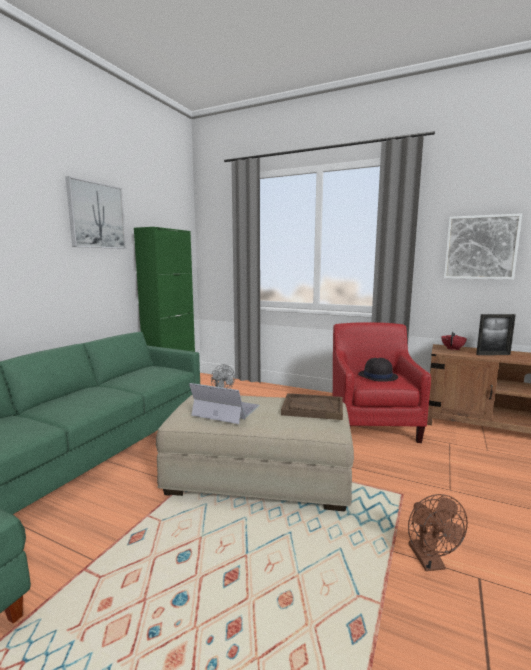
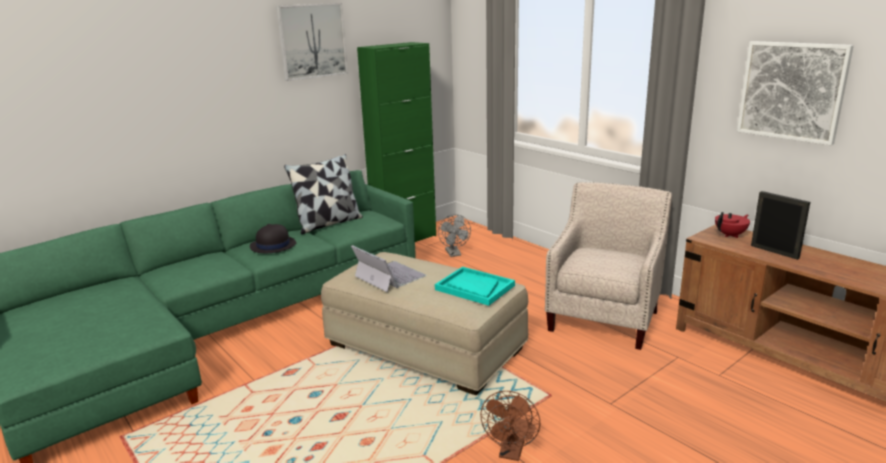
camera: 25 degrees right, 10 degrees up
brown tray [281,393,343,420] -> turquoise tray [435,267,515,306]
red armchair [333,322,431,443] -> beige armchair [545,182,672,350]
black hat [358,358,398,382] -> black hat moved to [250,224,296,253]
picture frame [476,314,516,355] -> picture frame turned 150 degrees counterclockwise [751,191,810,260]
none -> pillow [284,154,363,234]

